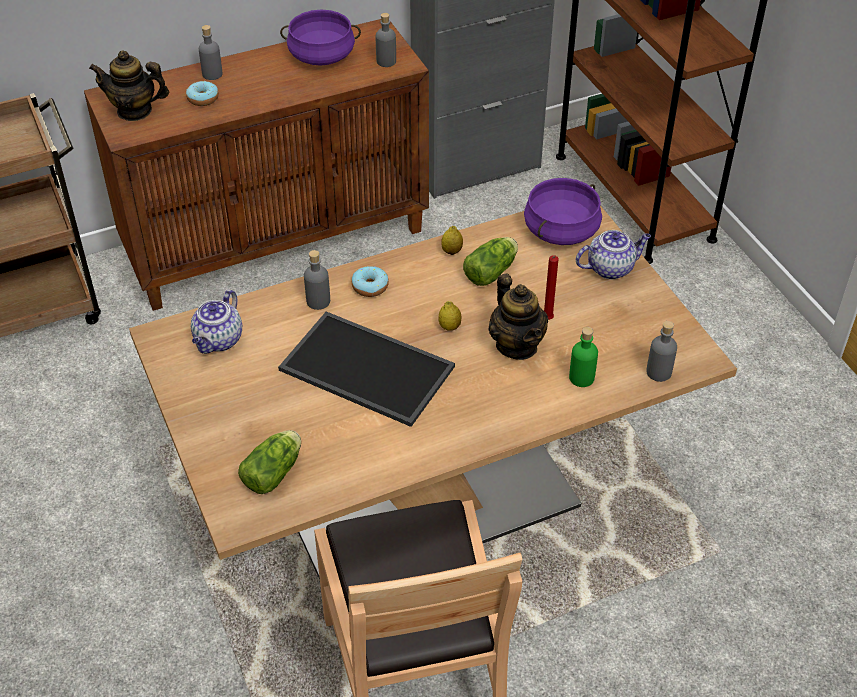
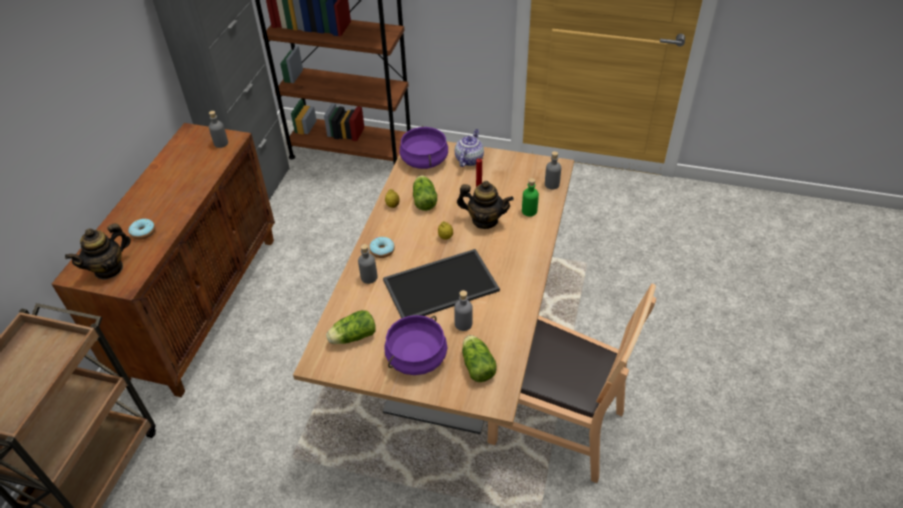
camera: 50 degrees left, 0 degrees up
teapot [191,290,242,354] -> lettuce [326,310,376,344]
grey bottle [199,25,223,80] -> grey bottle moved to [454,290,473,331]
purple cooking pot [280,10,361,66] -> purple cooking pot moved to [384,315,447,375]

